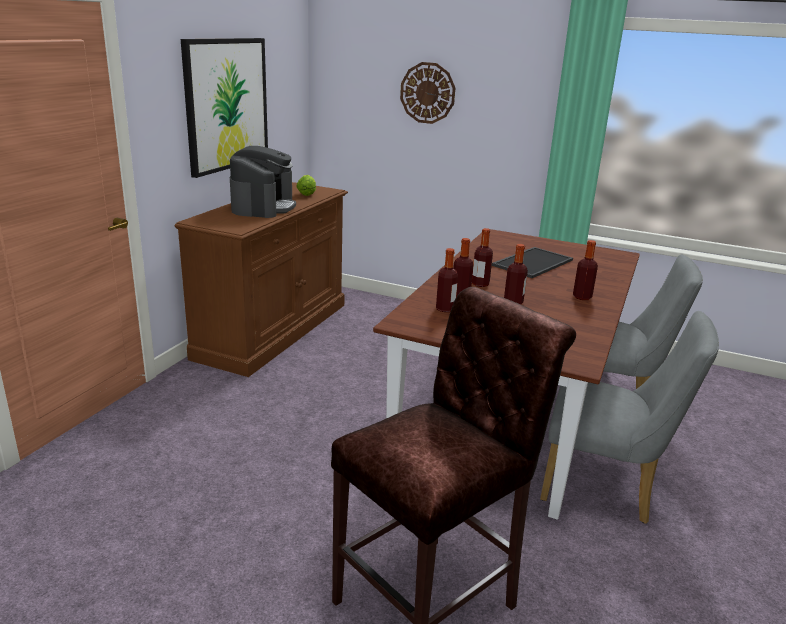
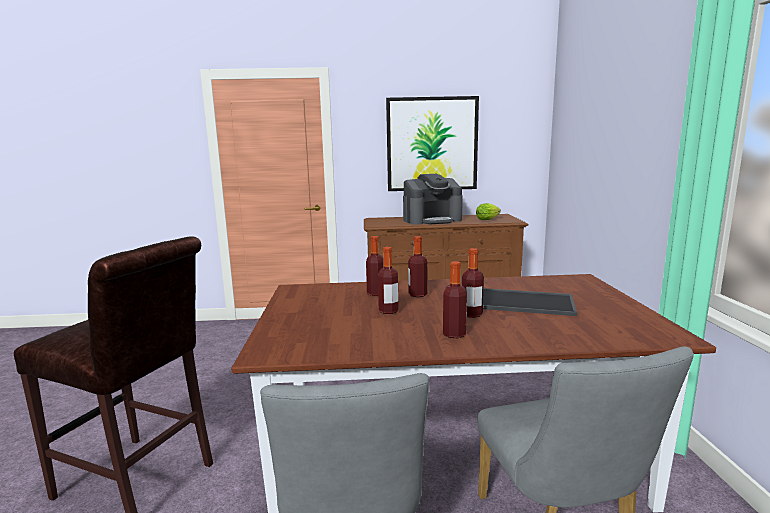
camera: 65 degrees right, 10 degrees down
wall clock [400,62,455,124] -> none
bottle [436,248,458,312] -> bottle moved to [462,248,484,318]

